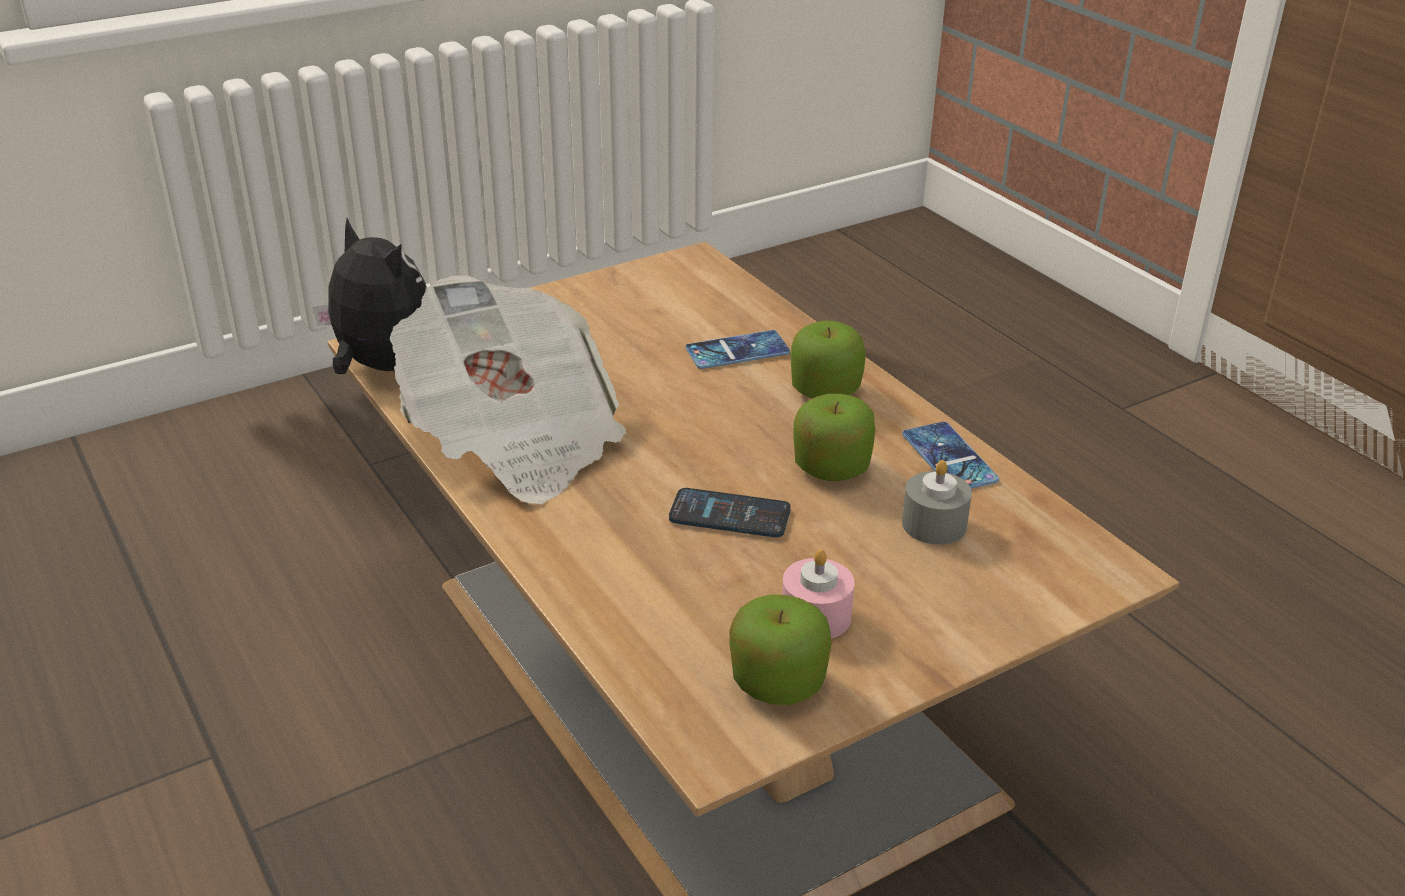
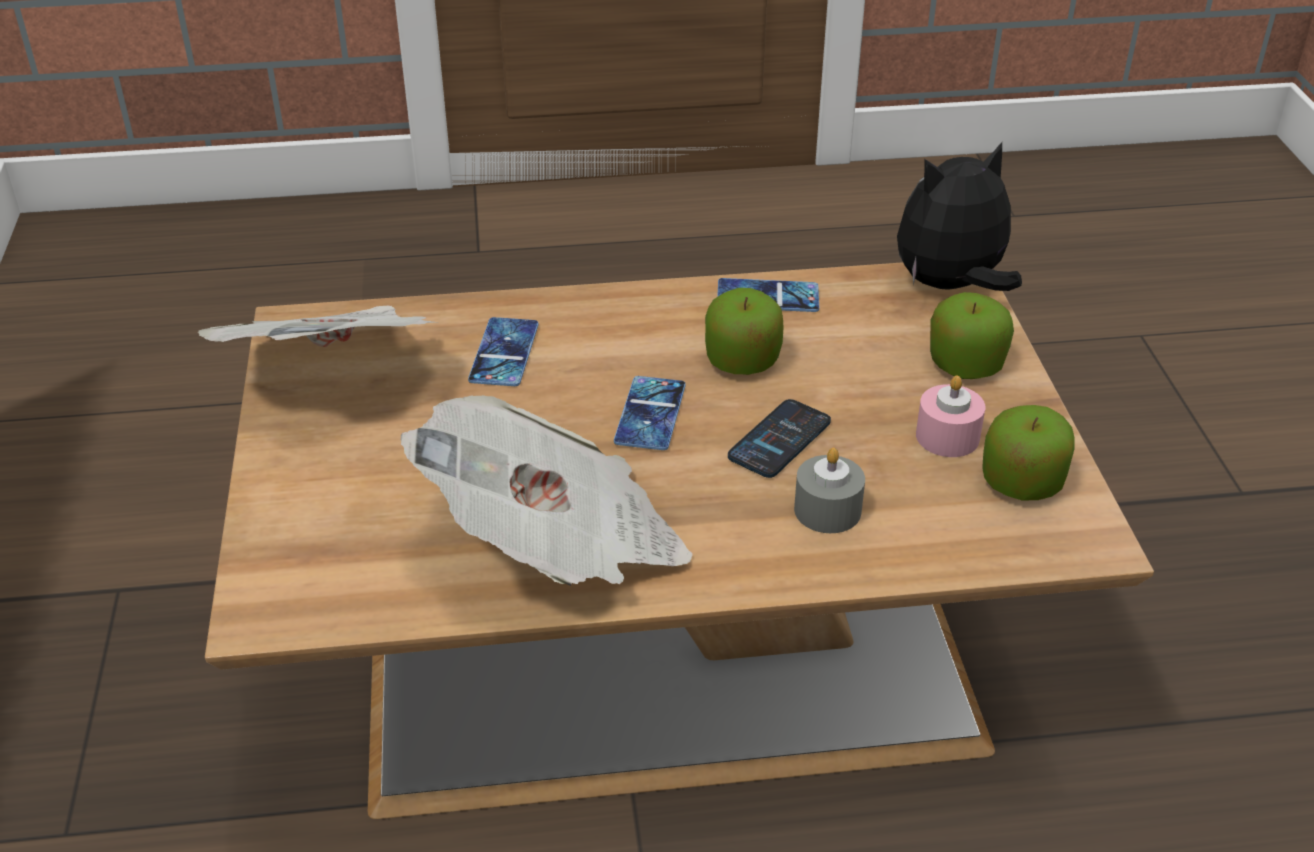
camera: 65 degrees left, 5 degrees up
plush toy [313,218,428,374] -> plush toy moved to [897,142,1022,291]
apple [791,321,866,399] -> apple moved to [930,292,1014,379]
grey candle [902,460,972,545] -> grey candle moved to [794,448,865,533]
none -> newspaper [198,305,439,347]
none -> phone [614,376,686,450]

